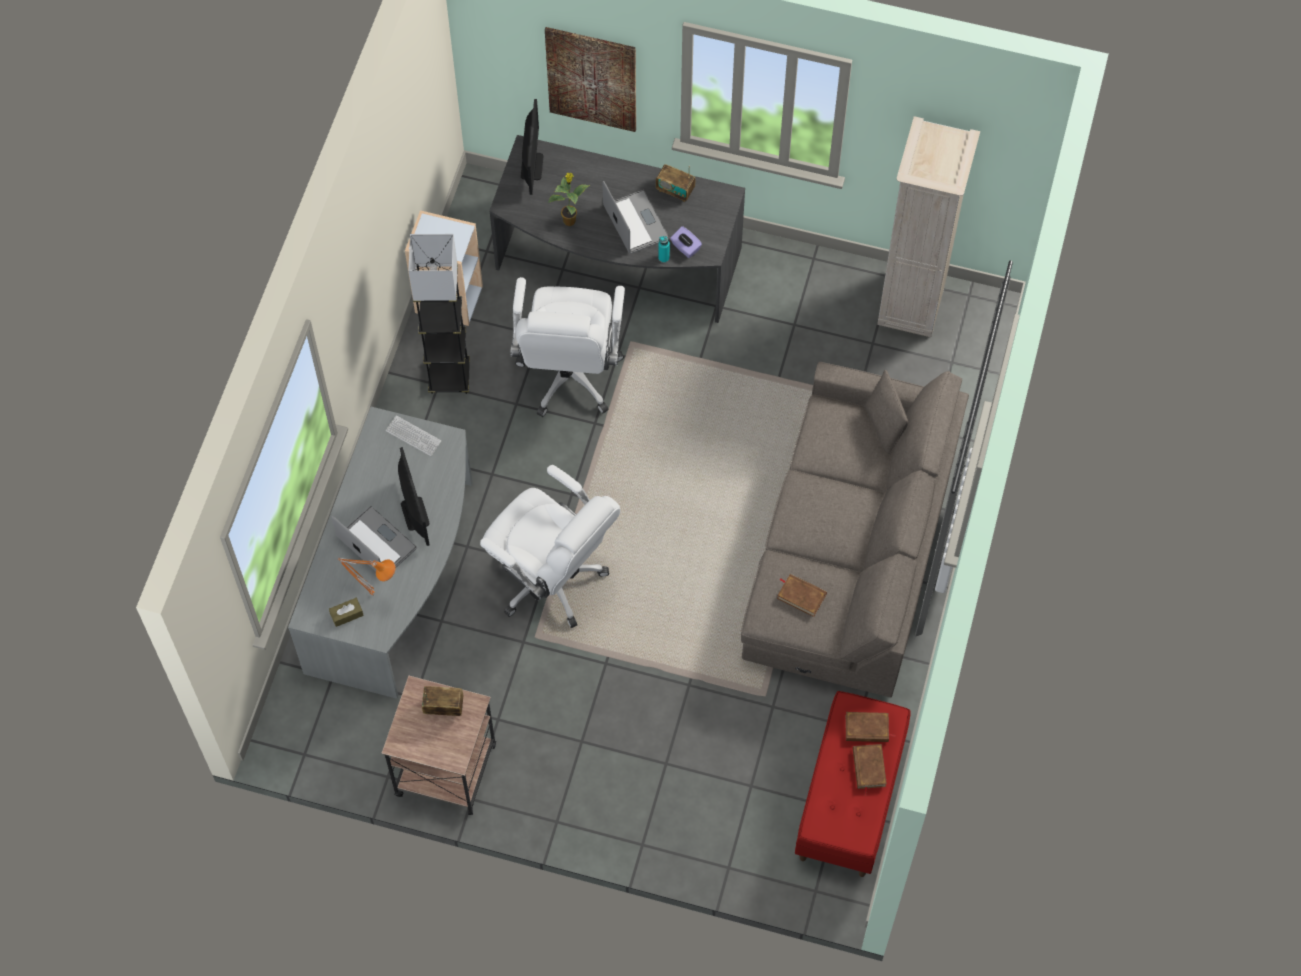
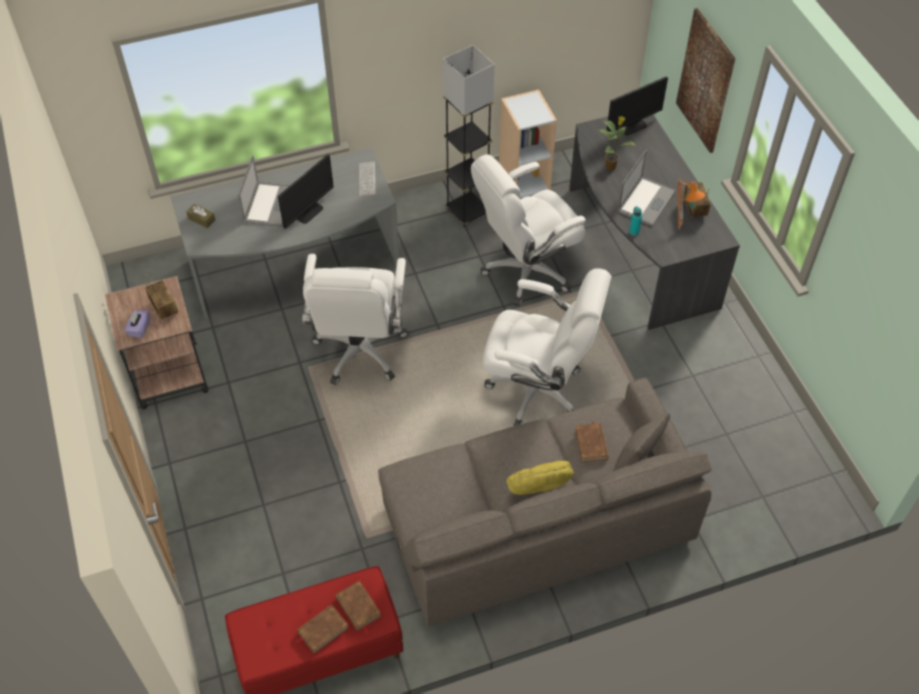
camera: 55 degrees right, 10 degrees down
orange table lamp [338,558,396,596] -> orange table lamp moved to [677,179,705,229]
purple tissue box [670,226,702,258] -> purple tissue box moved to [125,311,150,338]
brown book [777,574,827,617] -> brown book moved to [575,422,608,462]
beige cabinet [877,116,980,337] -> none
none -> white office chair [483,268,612,426]
none -> yellow pillow [506,461,574,495]

